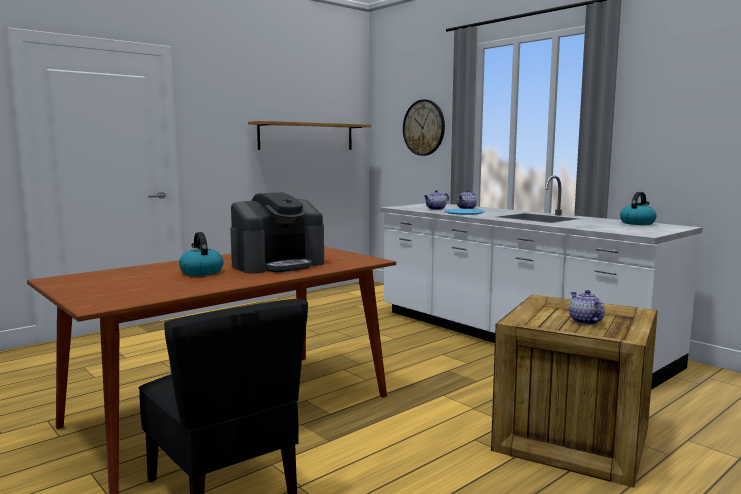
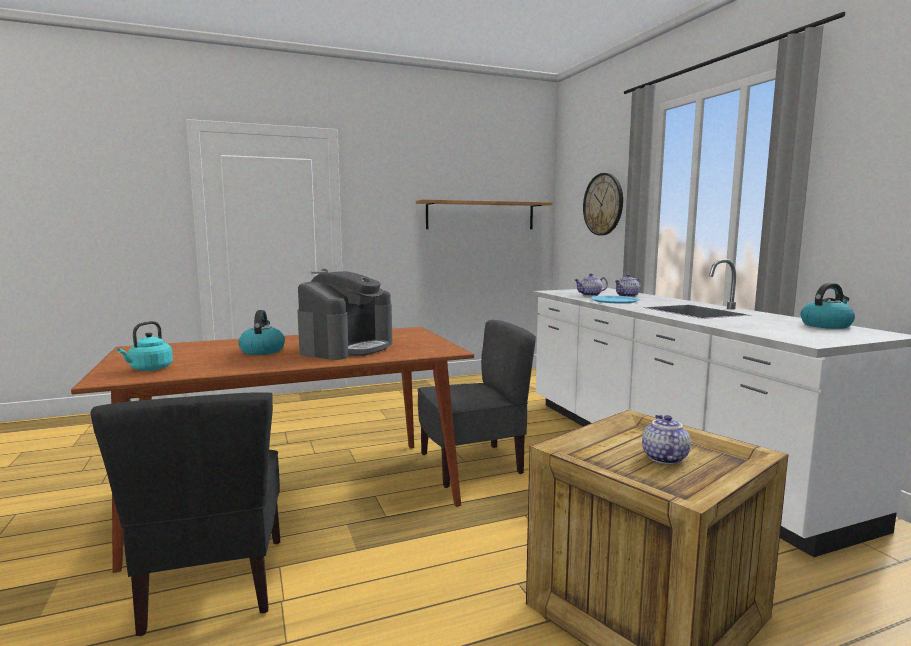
camera: 20 degrees right, 0 degrees up
coffee machine [230,192,324,274] -> coffee machine turned 45 degrees counterclockwise [297,271,392,360]
none -> turquoise kettle [117,321,173,371]
none -> grey chair [418,320,536,488]

